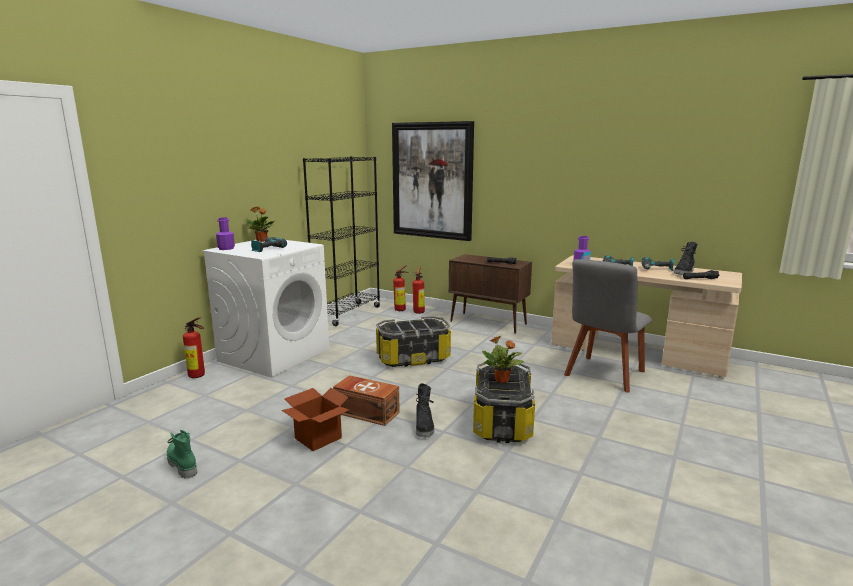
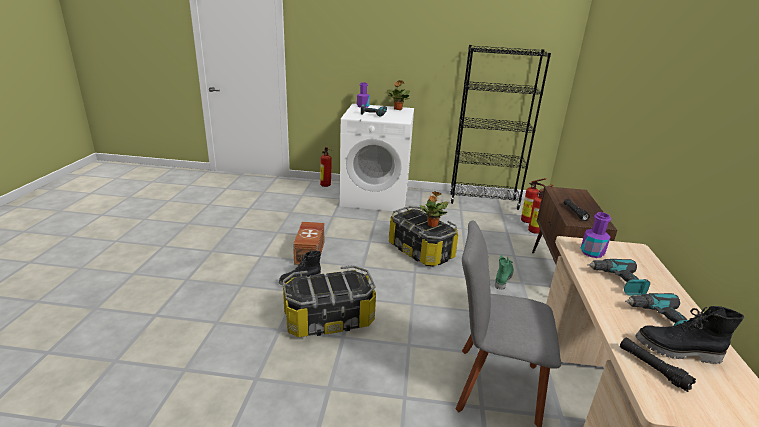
camera: 65 degrees right, 10 degrees up
green boot [167,430,197,479] -> green boot moved to [495,255,514,290]
cardboard box [282,388,349,451] -> none
picture [392,121,474,241] -> none
potted plant [482,336,524,383] -> potted plant moved to [420,191,448,227]

